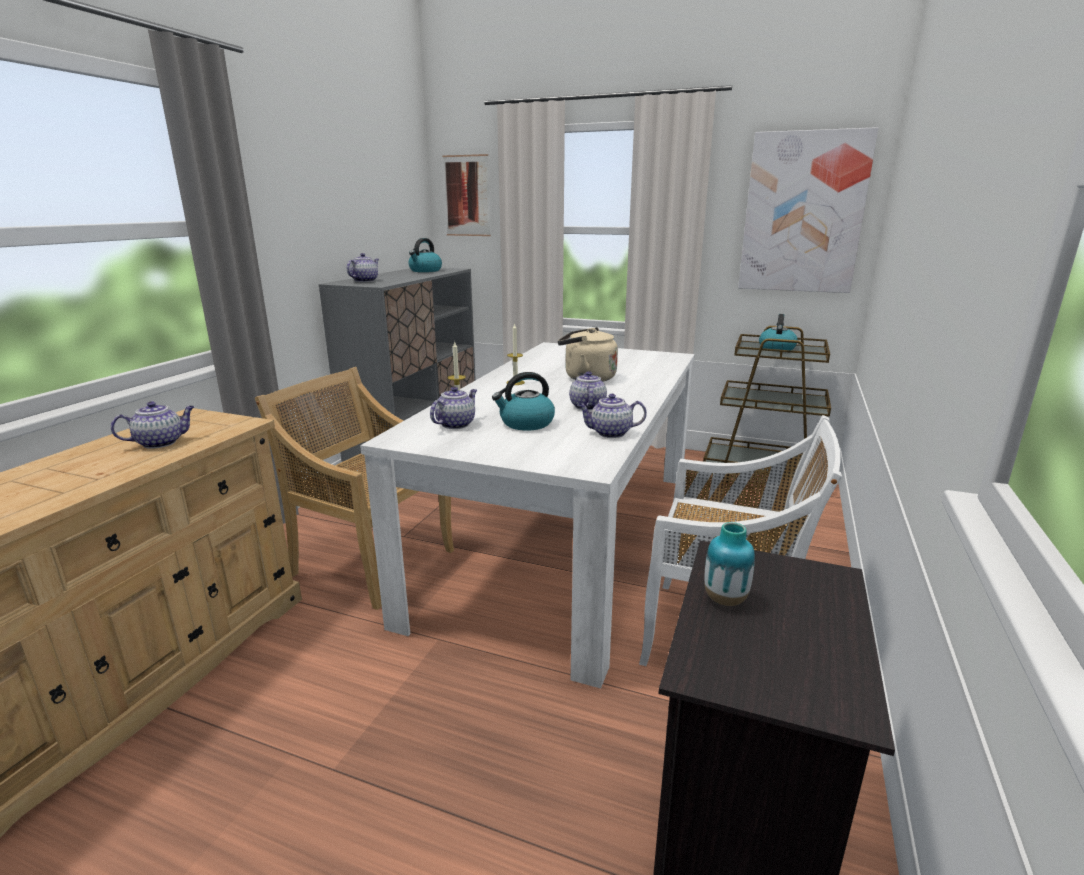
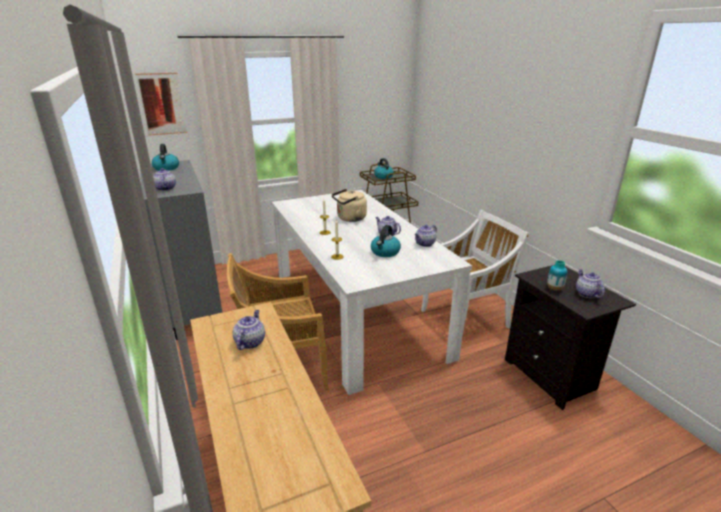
camera: 45 degrees left, 5 degrees up
teapot [430,387,477,429] -> teapot moved to [576,269,605,298]
picture [738,127,878,293] -> none

